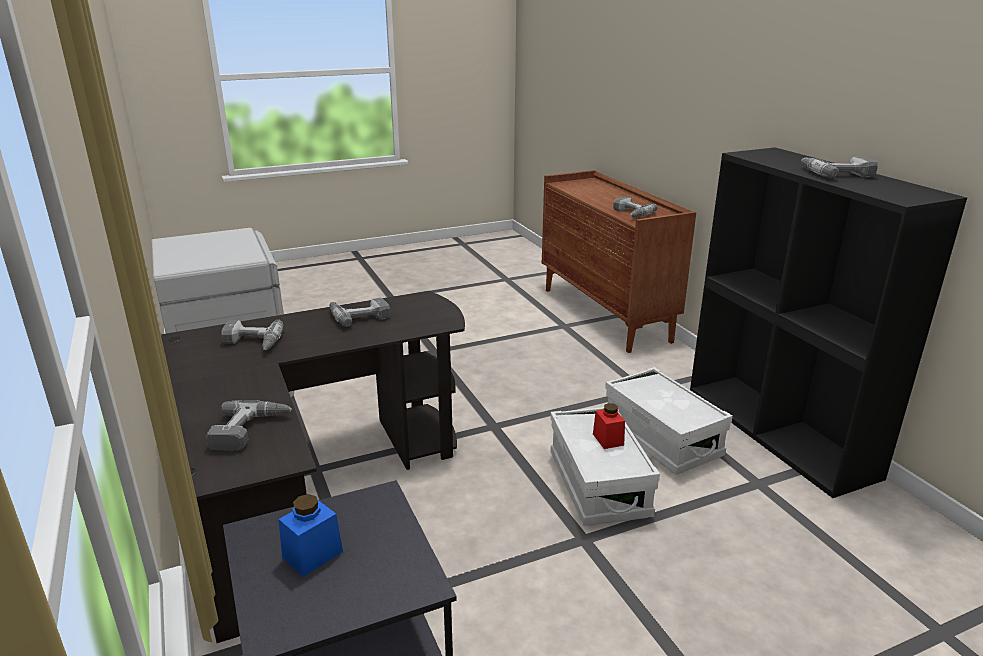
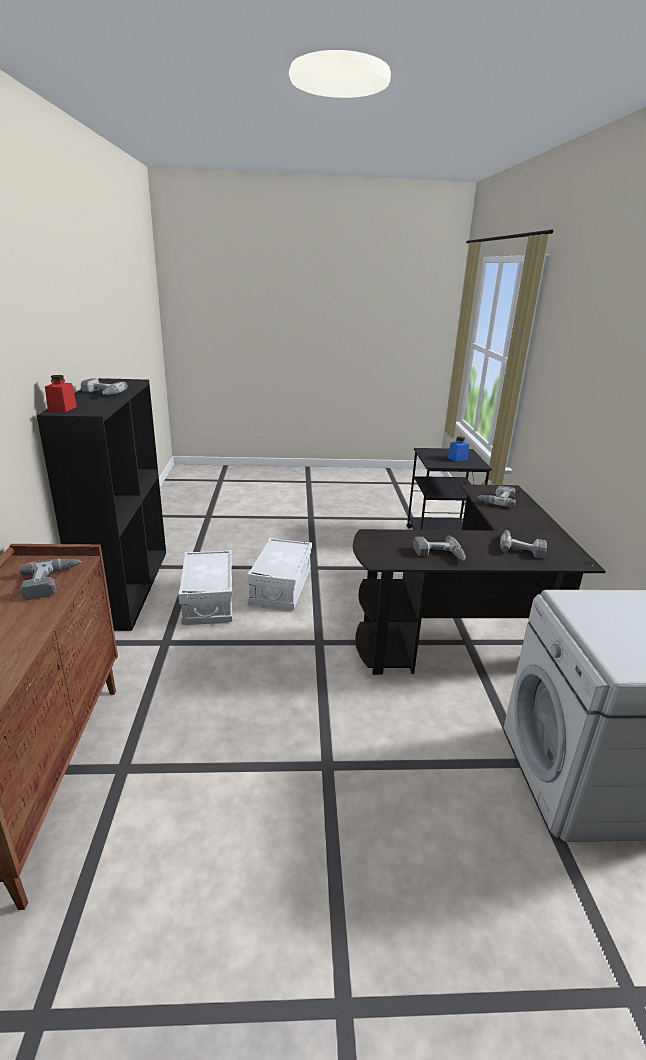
camera: 160 degrees left, 0 degrees up
red jar [593,403,625,449] -> red jar moved to [45,375,77,412]

